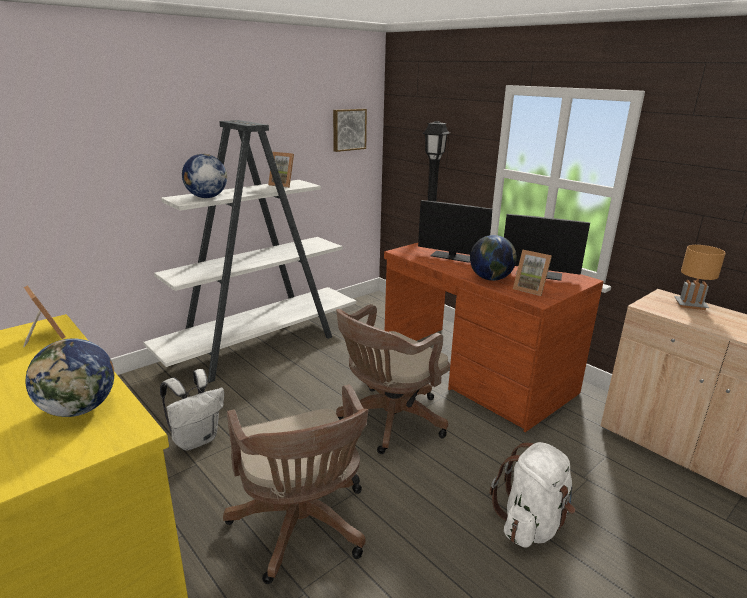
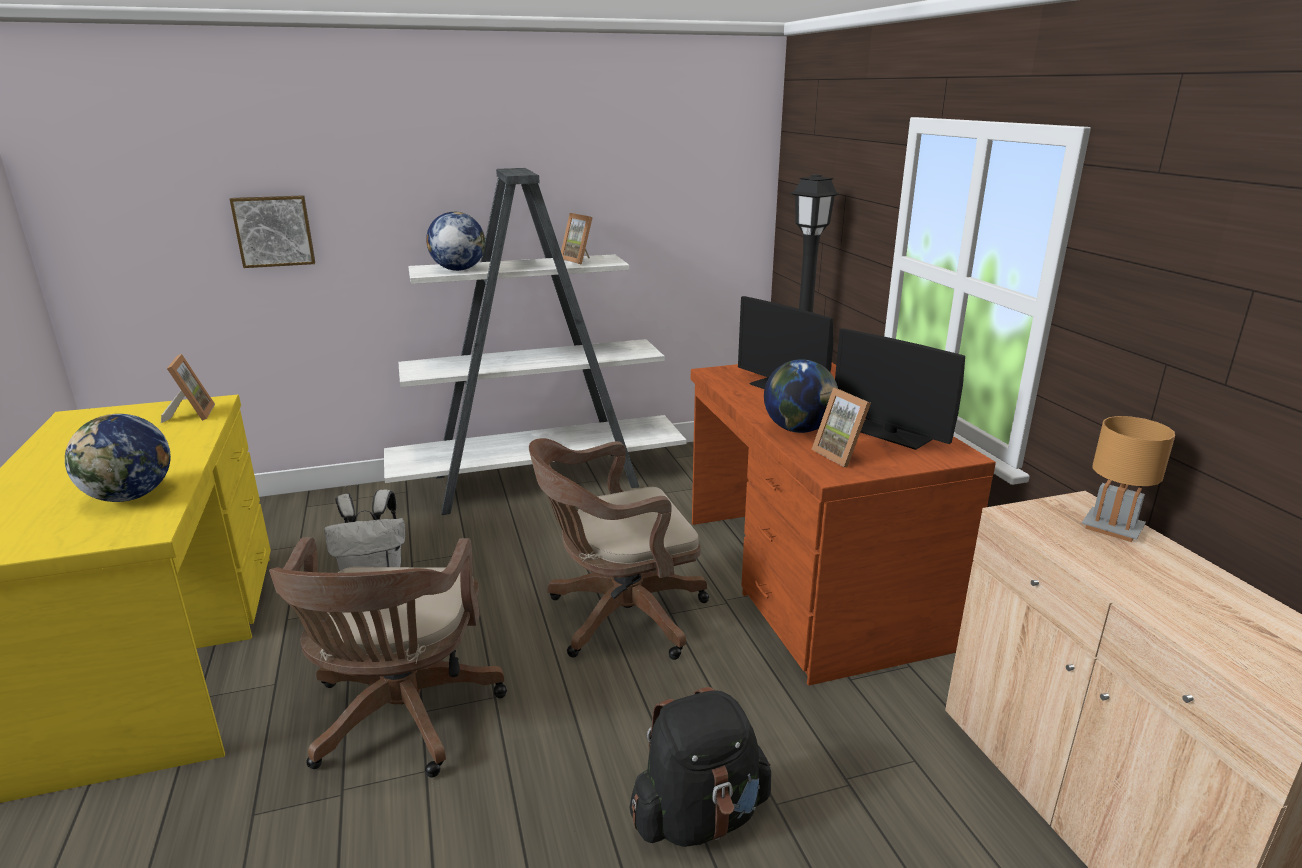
camera: 25 degrees right, 0 degrees up
picture [333,109,367,152] -> picture moved to [230,195,315,268]
white backpack [490,442,575,548] -> black backpack [630,687,771,847]

